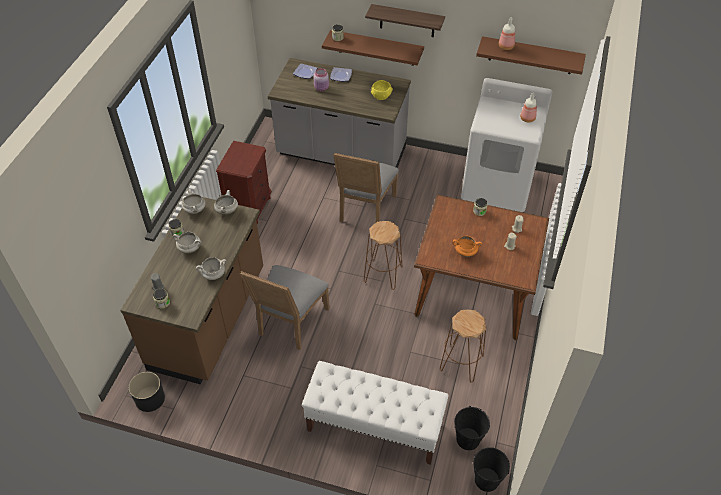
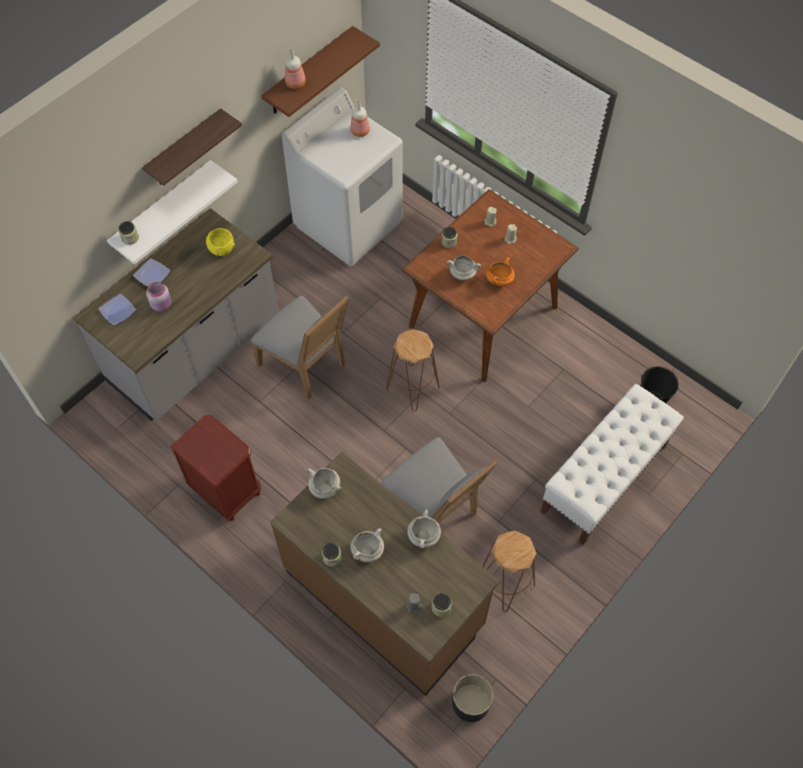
camera: 65 degrees left, 10 degrees up
white cooking pot [181,189,206,214] -> white cooking pot moved to [447,255,481,281]
brown shelf [322,30,424,66] -> white shelf [107,160,238,265]
brown stool [440,310,486,382] -> brown stool moved to [483,530,536,612]
black bucket [474,447,510,492] -> none

